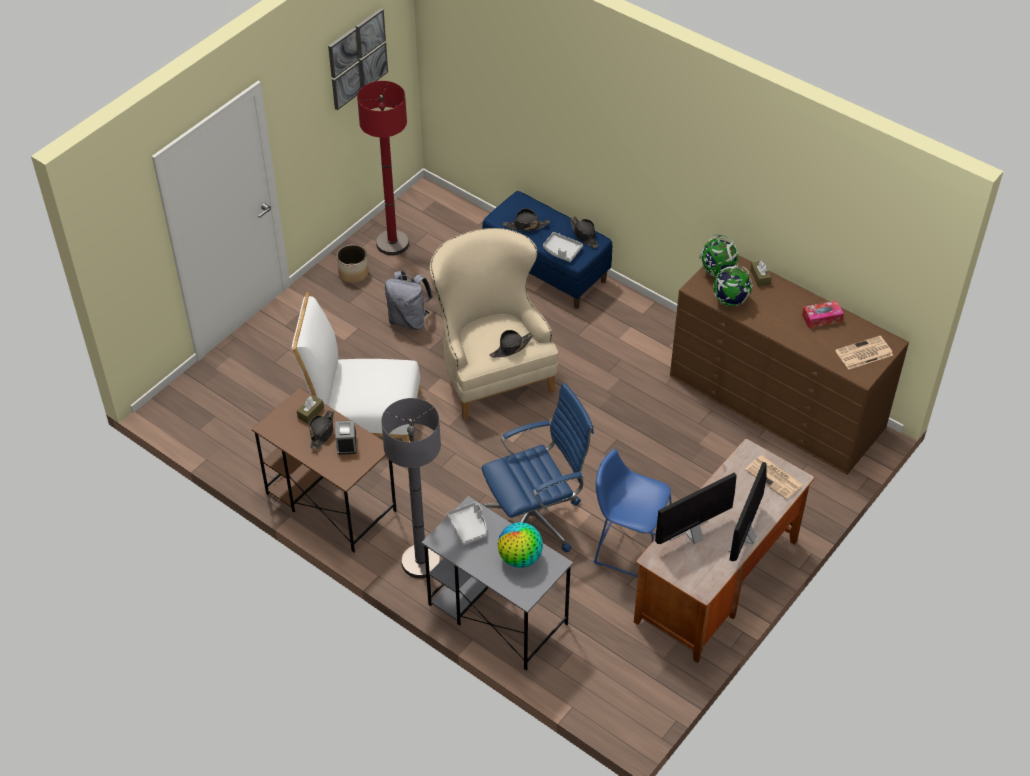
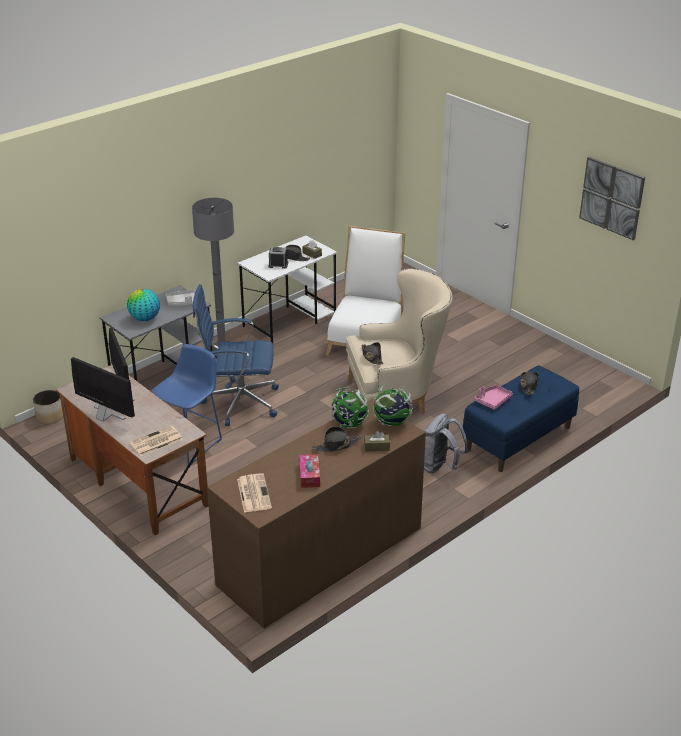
camera: 100 degrees right, 15 degrees down
brown desk [252,388,397,552] -> white desk [237,235,338,343]
planter [337,244,369,283] -> planter moved to [33,390,63,424]
red floor lamp [357,81,409,255] -> none
grey backpack [385,271,433,330] -> grey backpack moved to [424,413,468,473]
blue office chair [481,383,594,553] -> blue office chair turned 105 degrees clockwise [193,284,279,426]
grey tray [543,232,583,262] -> pink tray [474,385,513,410]
black hat [570,217,598,248] -> black hat moved to [312,426,361,452]

